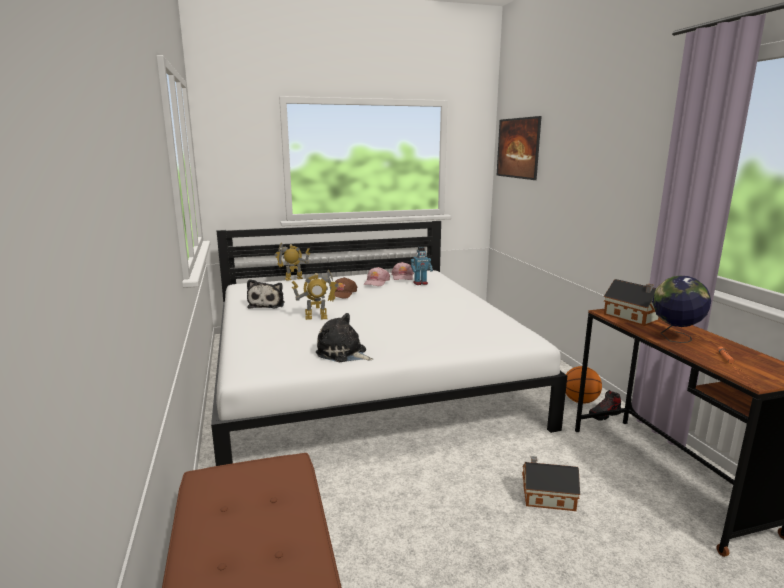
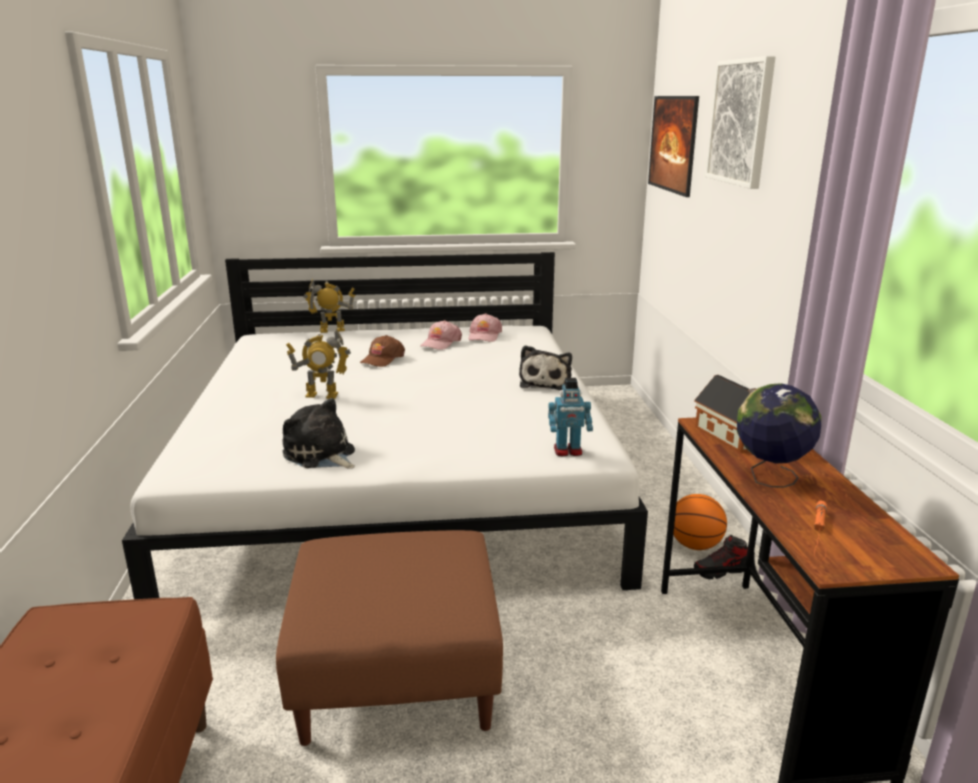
camera: 10 degrees right, 5 degrees up
plush toy [247,279,284,309] -> plush toy moved to [519,345,572,390]
toy robot [411,246,433,285] -> toy robot moved to [548,378,593,456]
toy house [522,456,580,511] -> none
none -> brown ottoman [276,530,503,746]
none -> picture [705,56,776,189]

